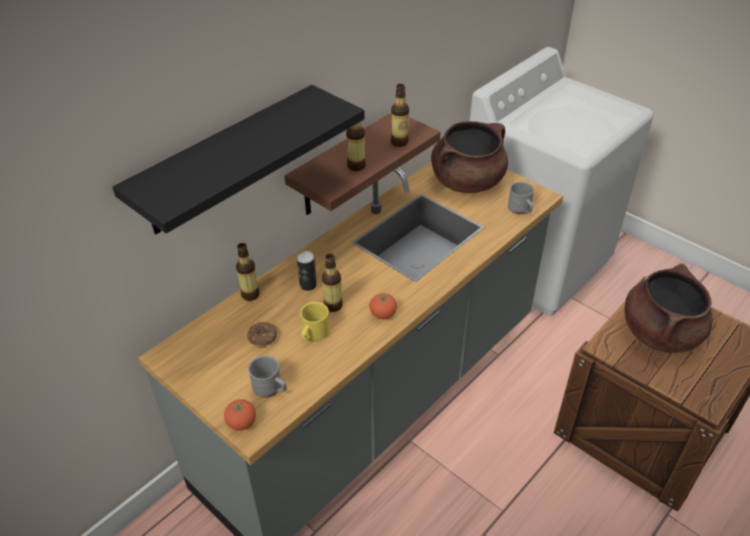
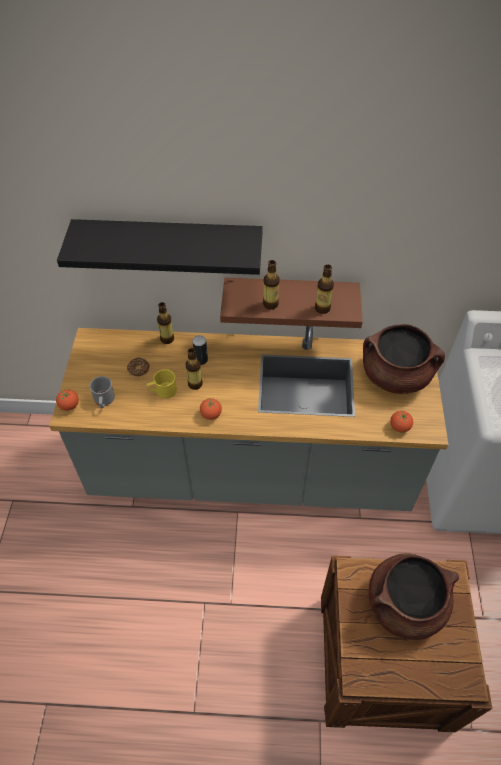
camera: 50 degrees right, 10 degrees up
grey mug [508,182,534,214] -> tomato [390,411,413,433]

